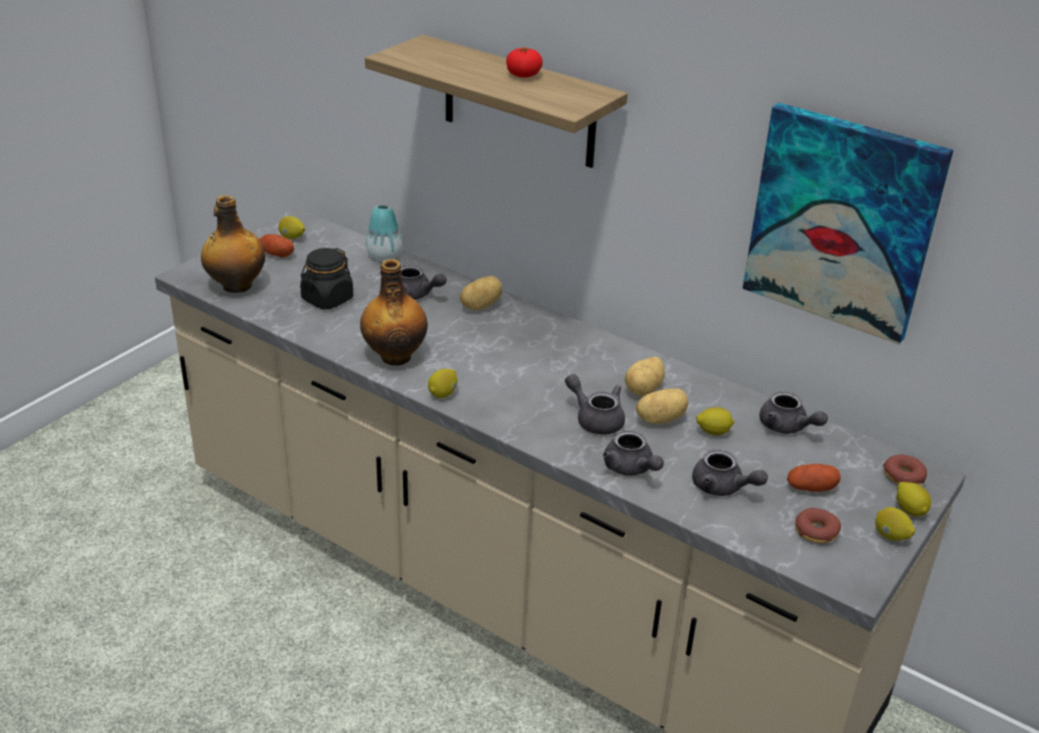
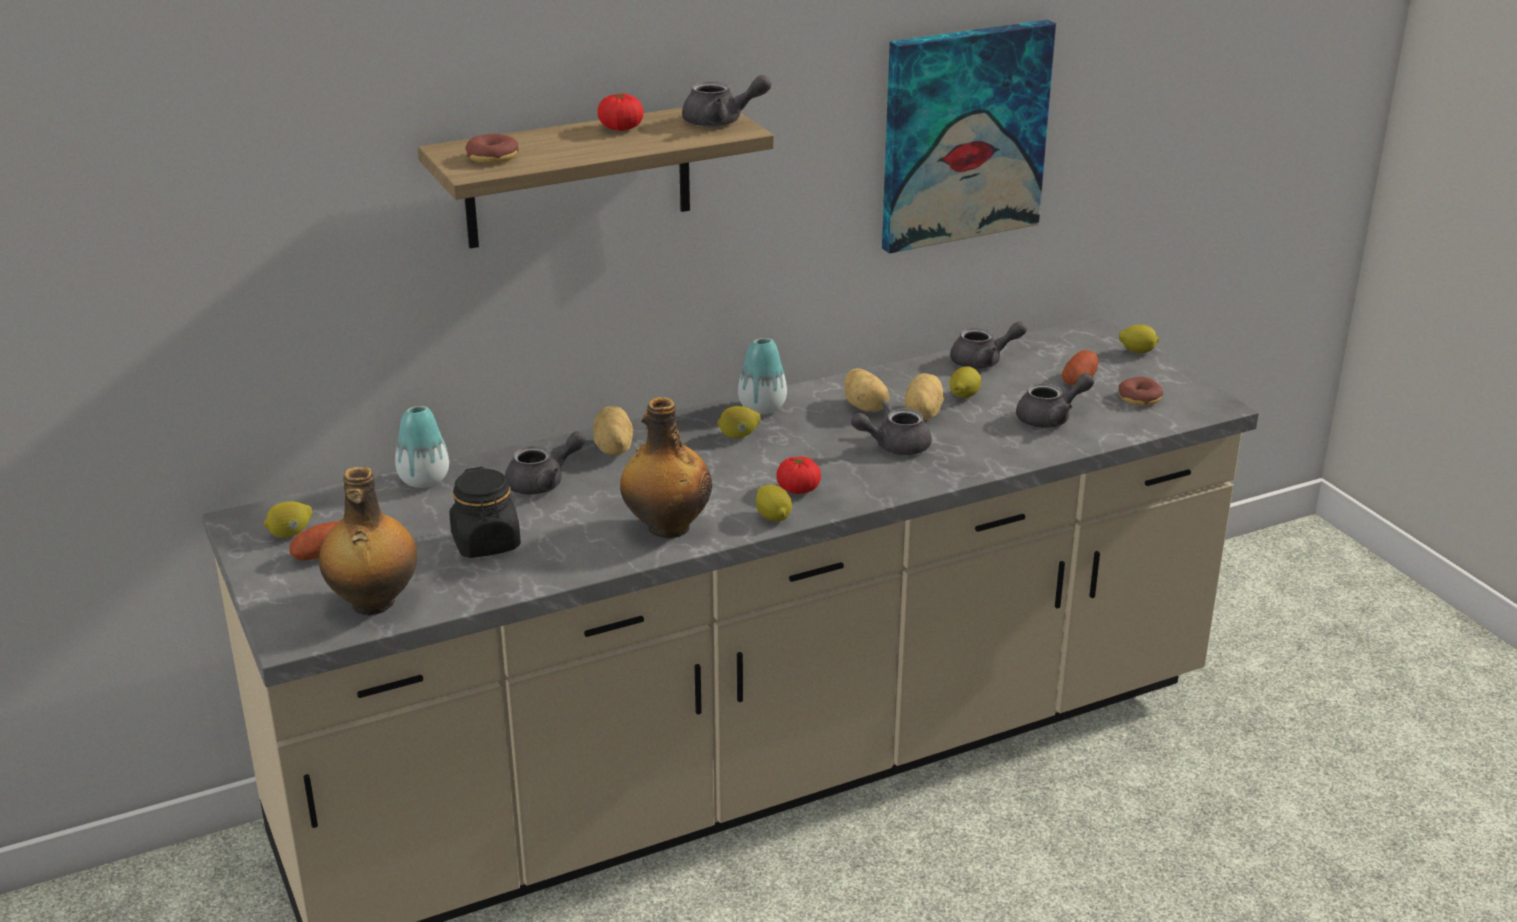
camera: 60 degrees left, 5 degrees down
grey teapot [603,430,664,476] -> grey teapot moved to [682,75,771,127]
lemon [875,507,915,541] -> lemon moved to [717,406,761,438]
donut [883,454,927,485] -> donut moved to [465,134,519,164]
none -> vase [738,338,787,415]
none -> tomato [777,456,821,494]

